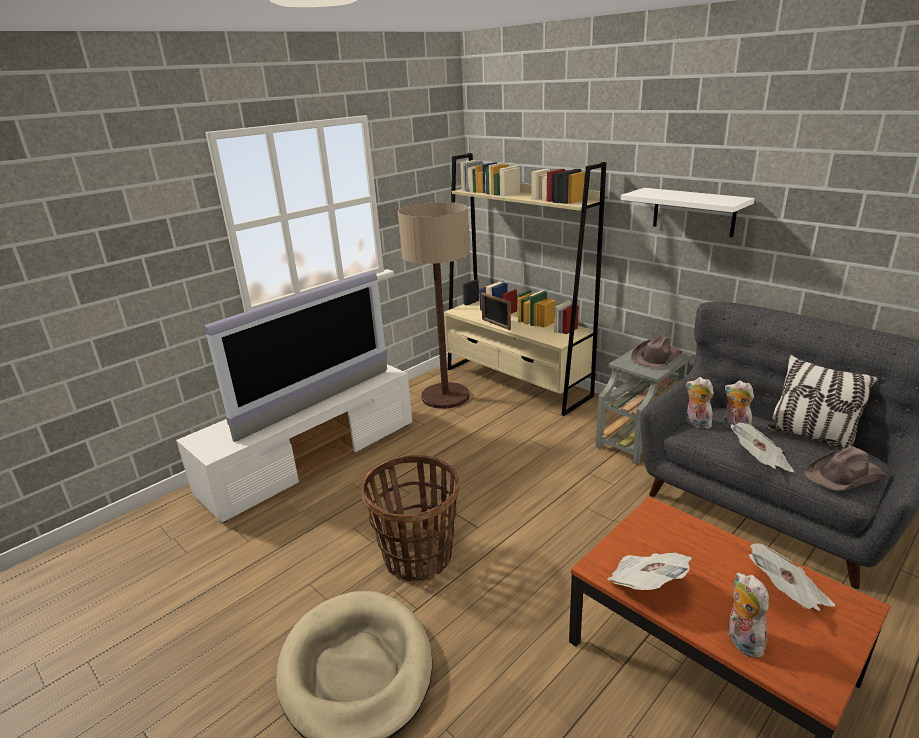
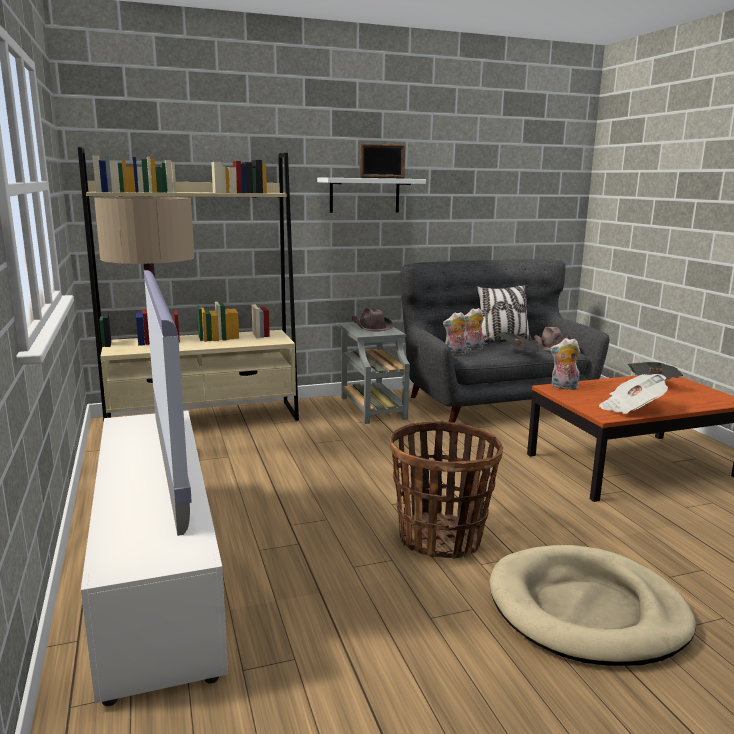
camera: 65 degrees left, 10 degrees down
picture frame [481,292,511,330] -> picture frame moved to [360,143,405,178]
plush toy [727,572,769,658] -> plush toy moved to [550,338,580,391]

